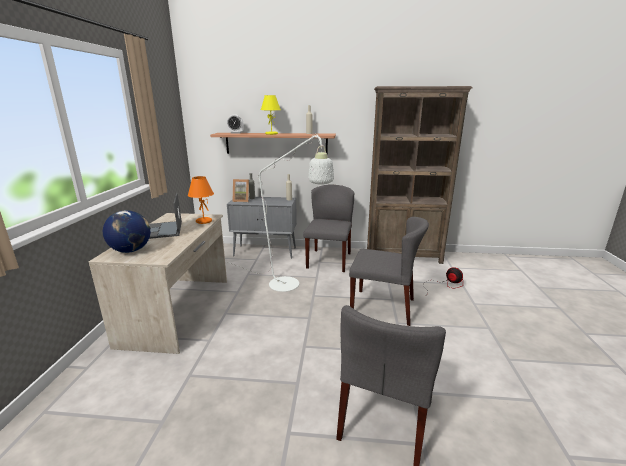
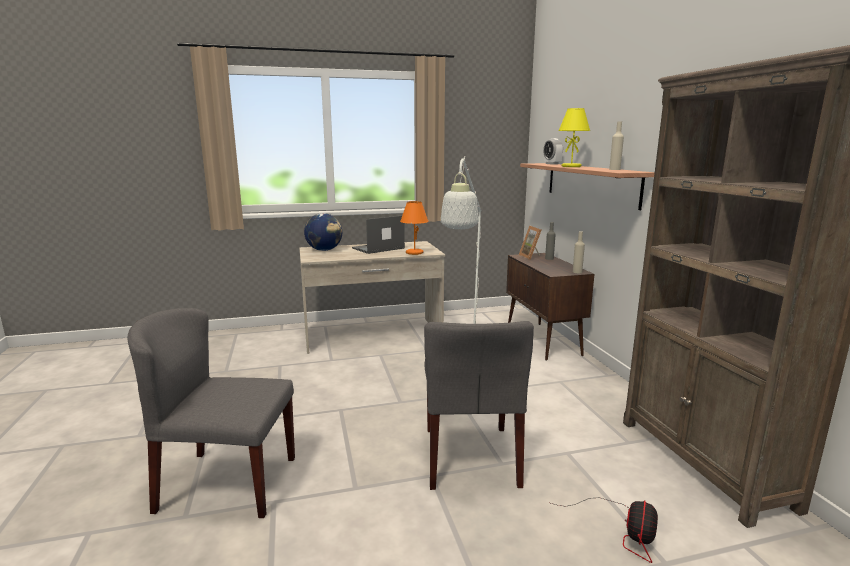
camera: 70 degrees right, 5 degrees down
grey cabinet [227,197,297,259] -> brown cabinet [506,253,594,361]
grey chair [303,184,354,272] -> none

